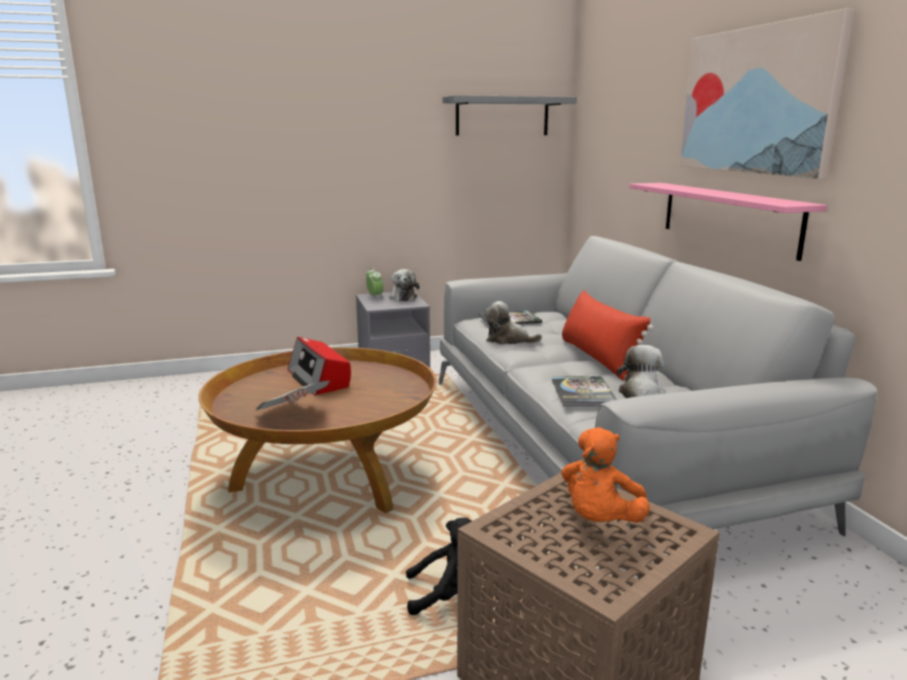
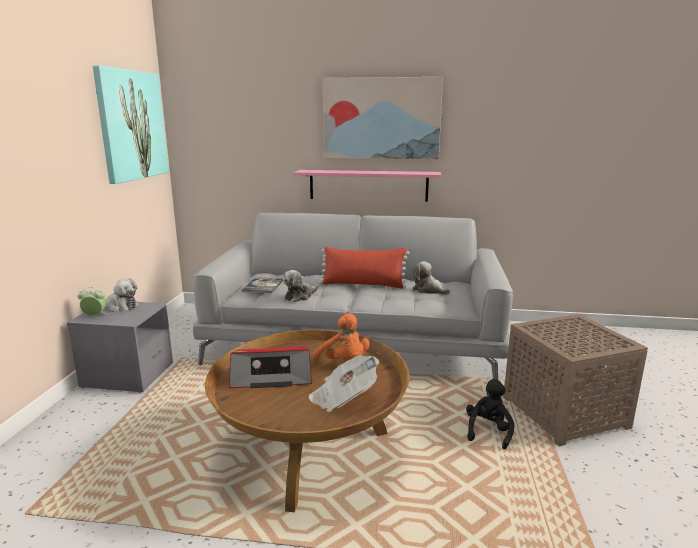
camera: 65 degrees left, 0 degrees up
grey shelf [443,95,577,136] -> picture [93,65,169,184]
book [552,376,617,406] -> none
orange plush toy [561,427,650,523] -> orange plush toy moved to [314,313,370,361]

